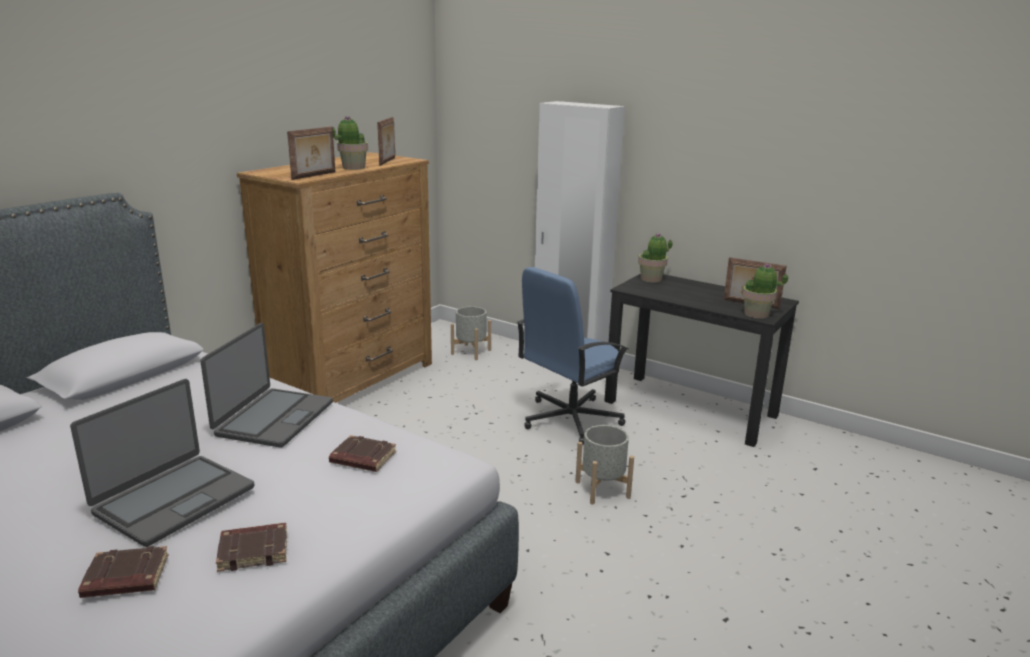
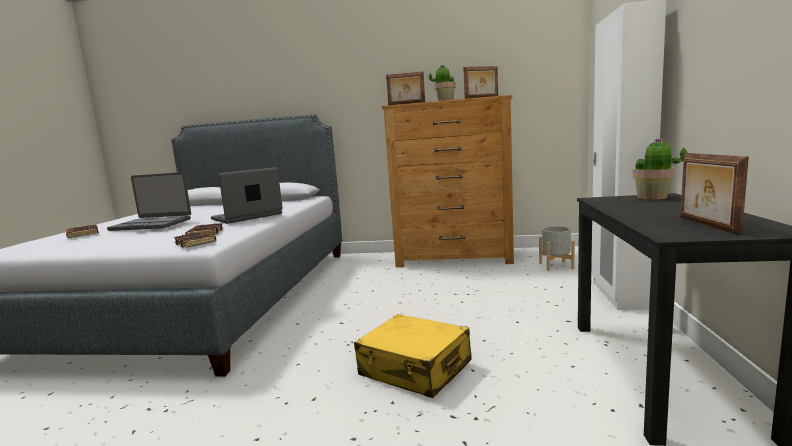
camera: 65 degrees right, 10 degrees down
laptop [201,323,333,448] -> laptop turned 150 degrees clockwise [211,167,283,224]
brown book [216,523,287,572] -> brown book moved to [174,232,216,248]
blue office chair [517,267,629,445] -> none
grey planter [575,425,634,505] -> yellow suitcase [354,314,472,398]
potted plant [742,263,788,319] -> none

